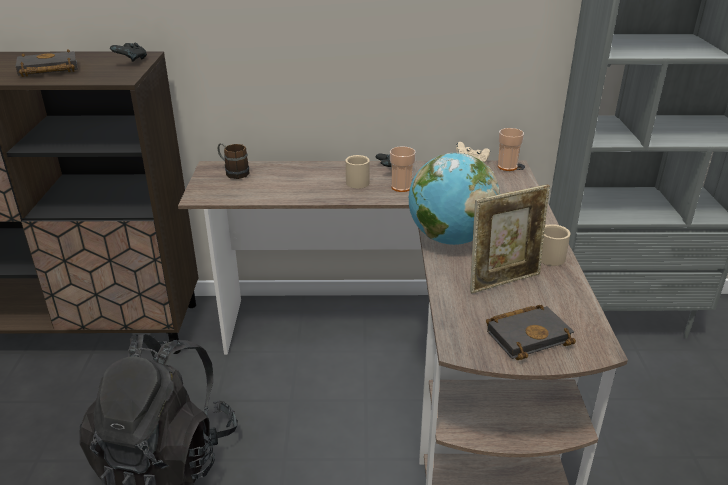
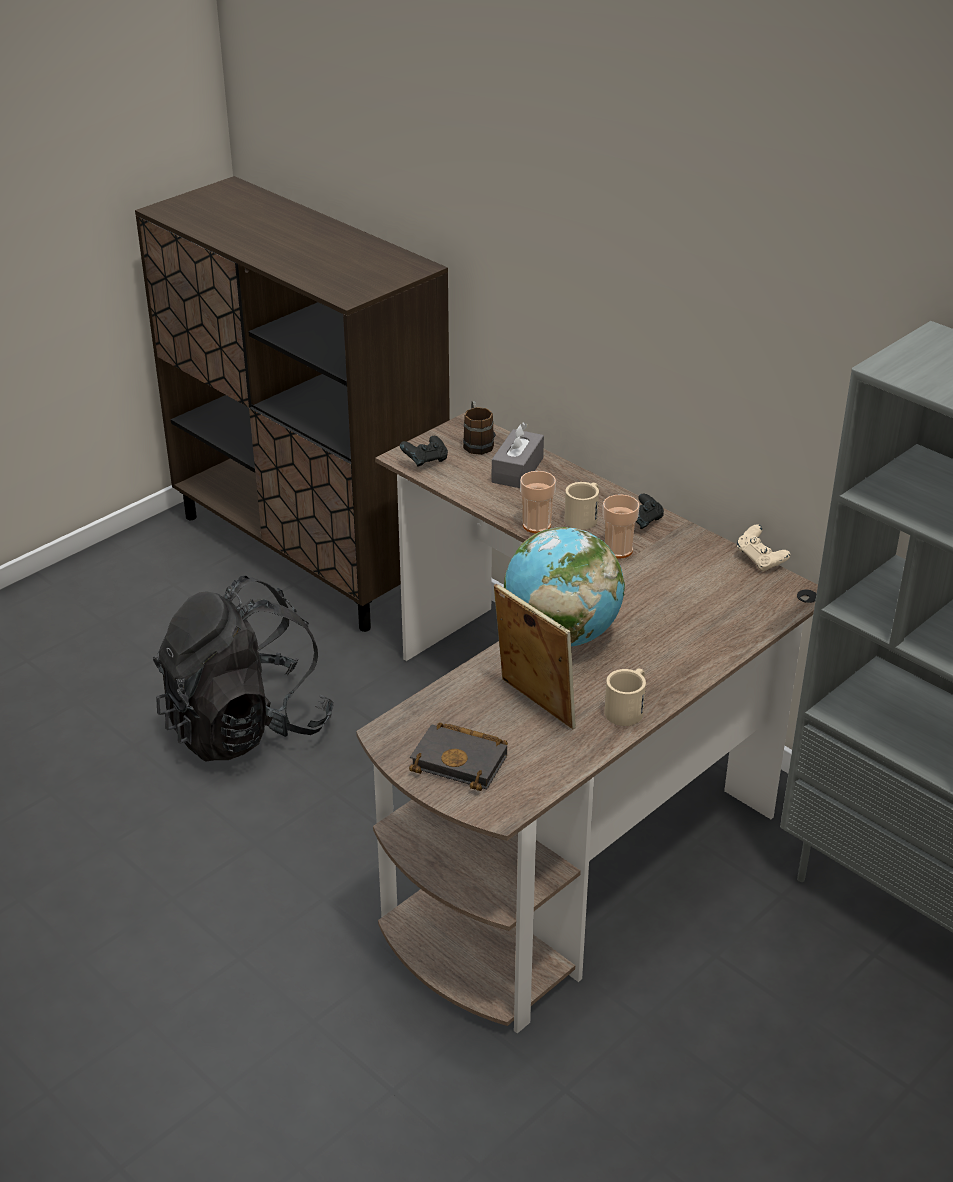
camera: 45 degrees right, 5 degrees up
black book [16,49,78,77] -> none
black game controller [110,43,147,62] -> black game controller moved to [400,436,448,467]
picture frame [470,185,550,293] -> picture frame turned 150 degrees counterclockwise [494,584,576,729]
cup [498,128,524,171] -> cup moved to [520,471,556,533]
none -> grey tissue box [492,422,544,488]

